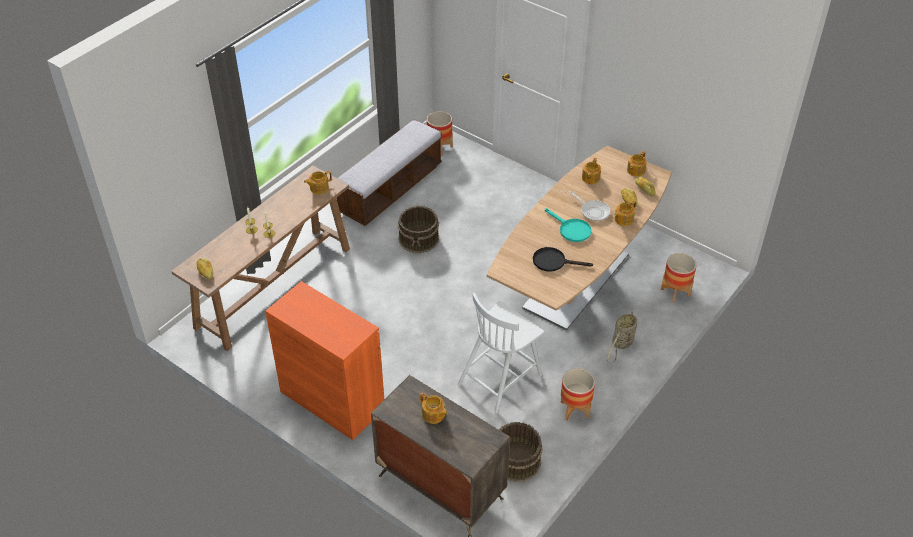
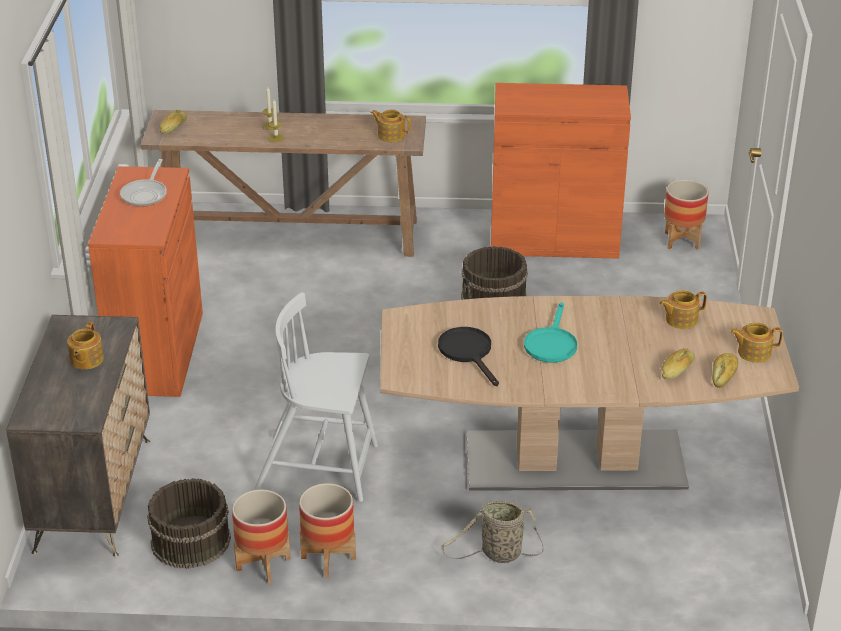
camera: 55 degrees right, 10 degrees down
bench [337,119,442,226] -> orange cabinet [491,83,631,259]
frying pan [568,191,610,221] -> frying pan moved to [120,159,167,207]
teapot [614,200,636,226] -> none
planter [661,253,697,303] -> planter moved to [232,490,291,584]

